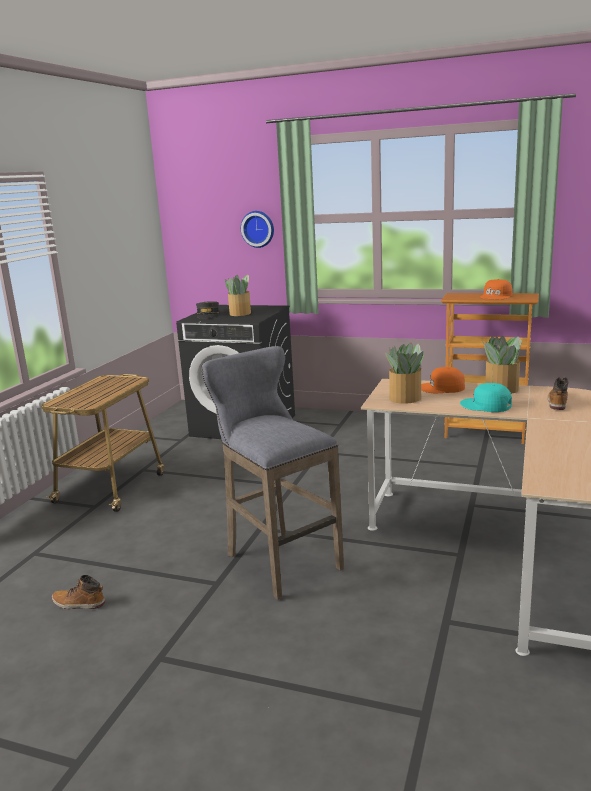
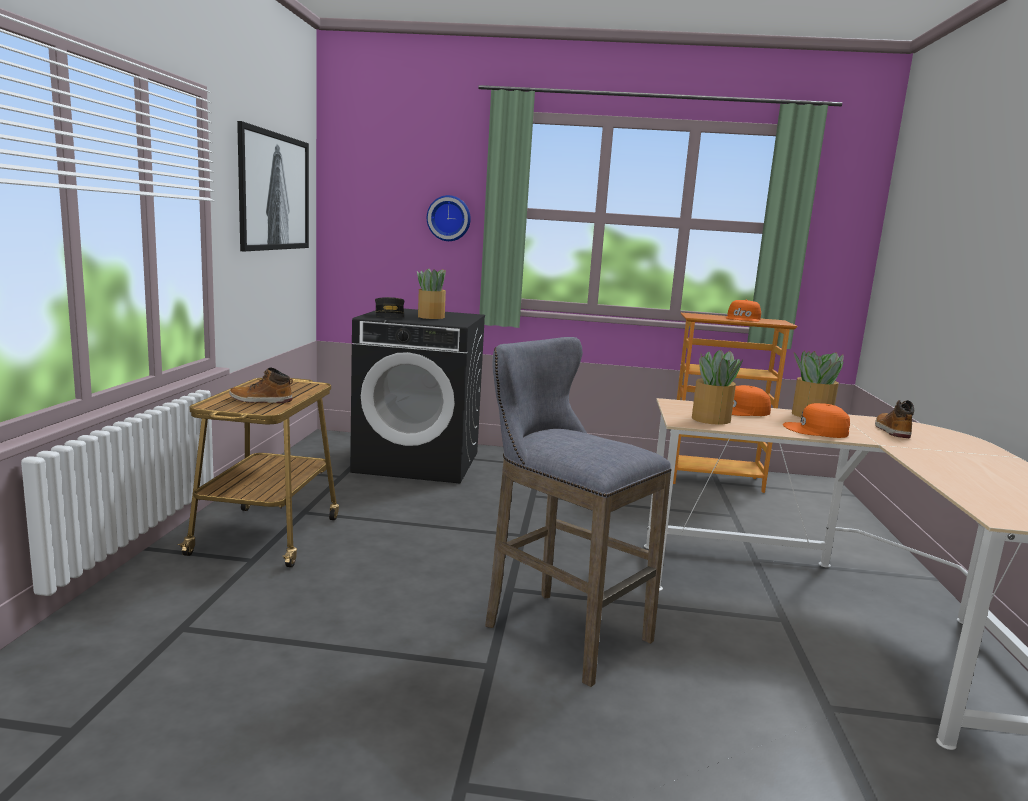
camera: 15 degrees left, 5 degrees down
boot [52,575,105,609] -> boot moved to [229,368,293,403]
turquoise cap [460,383,512,412] -> orange cap [783,403,850,438]
none -> picture [237,121,309,251]

